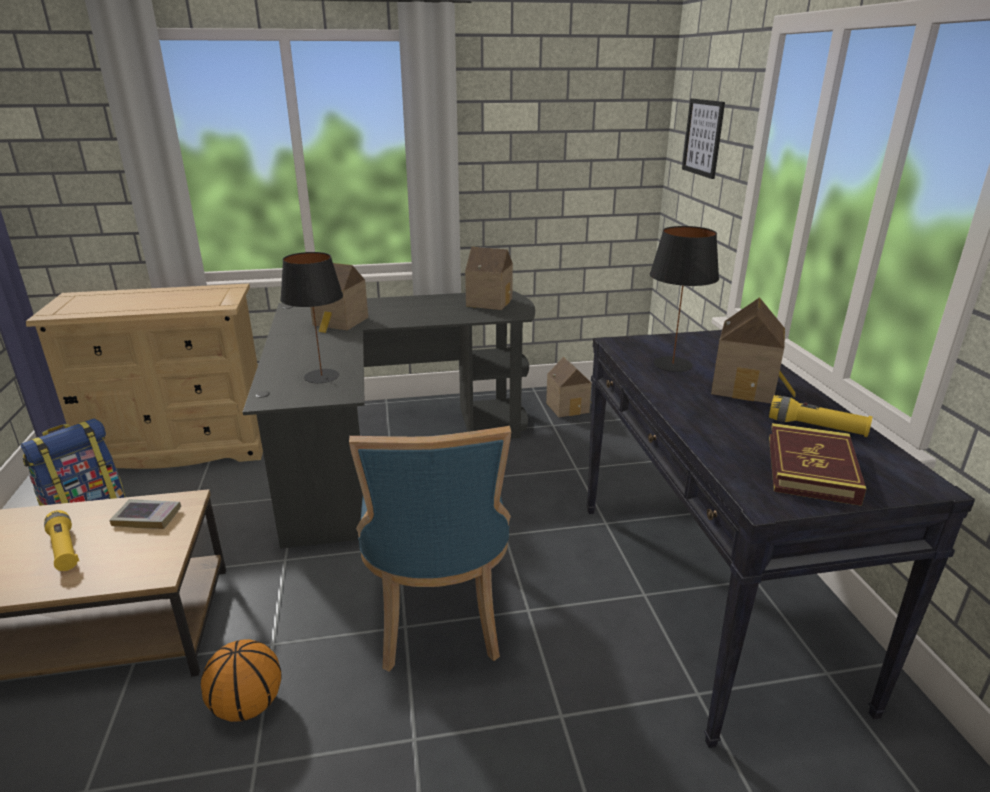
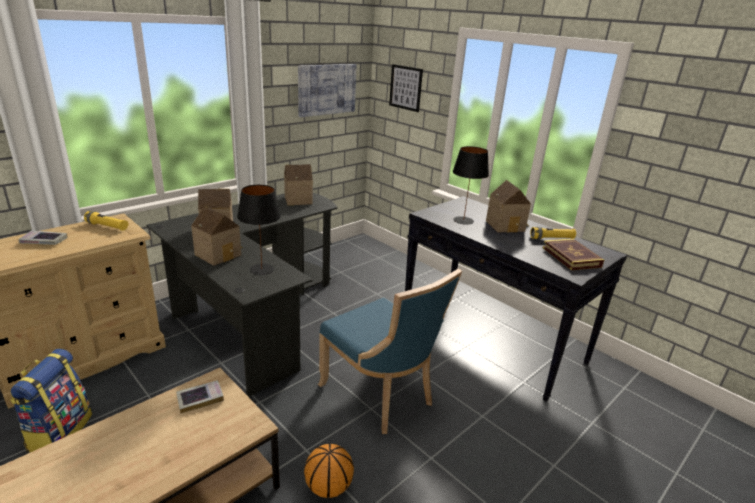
camera: 35 degrees left, 0 degrees up
yellow flashlight [44,510,79,571] -> yellow flashlight moved to [84,211,129,231]
toy house [546,357,591,418] -> toy house moved to [191,206,243,266]
none -> book [19,230,68,245]
none -> picture [298,64,357,117]

